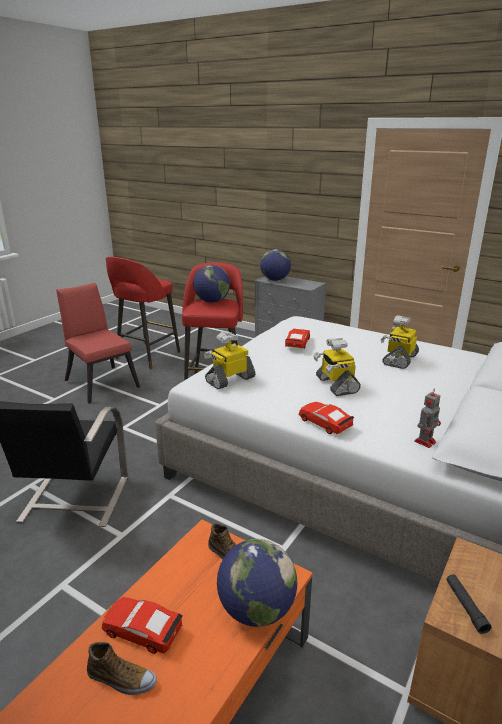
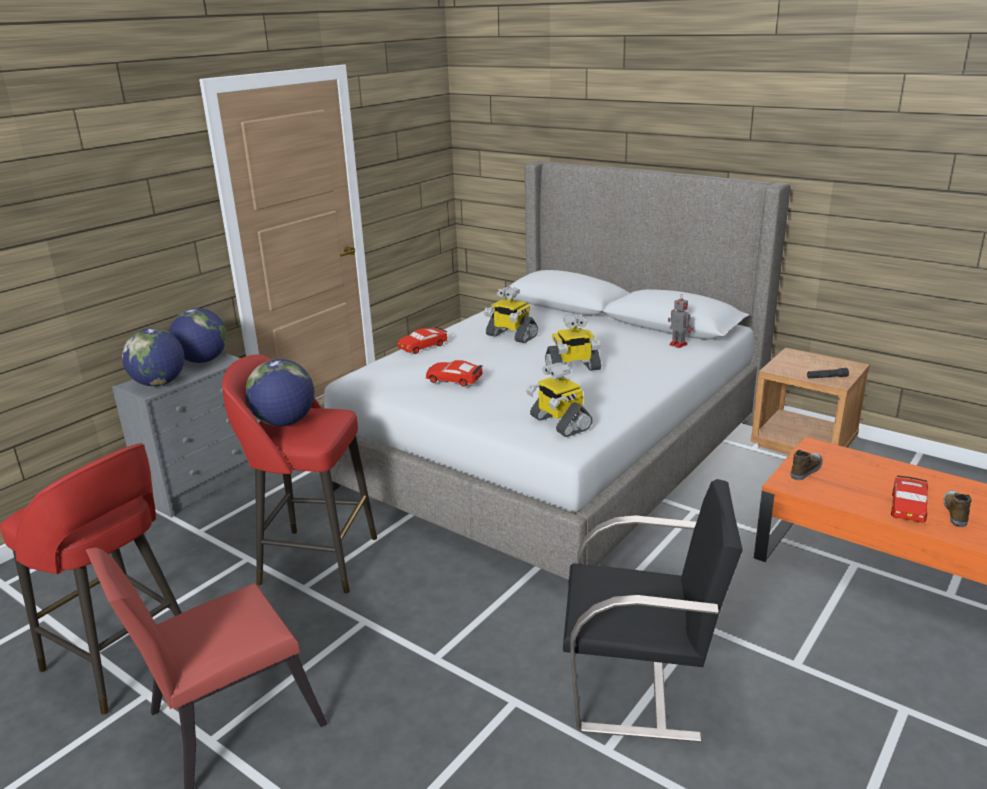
camera: 85 degrees left, 0 degrees up
globe [217,539,297,627] -> globe moved to [169,308,227,363]
red toy car [299,402,354,434] -> red toy car moved to [397,327,448,354]

